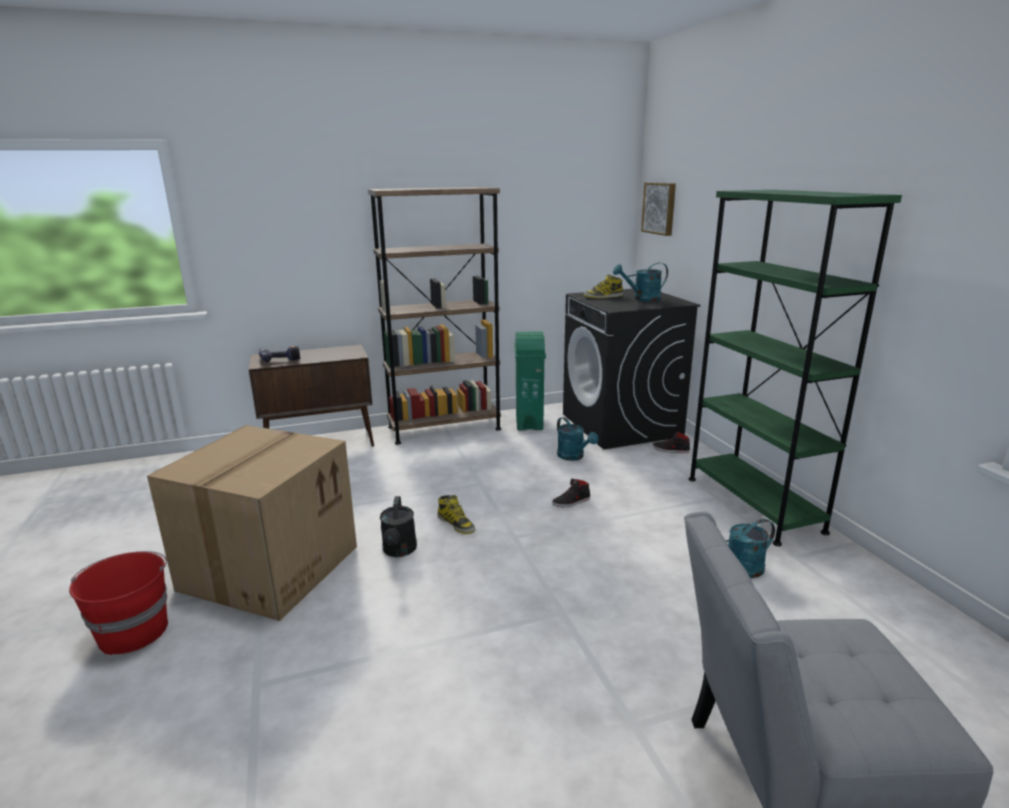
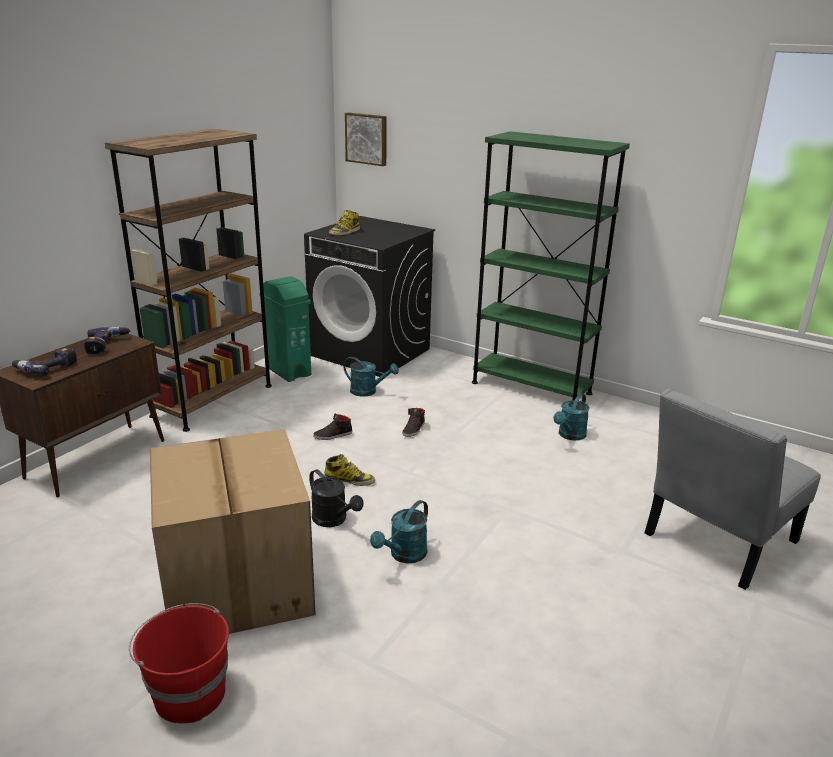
camera: 40 degrees left, 5 degrees up
turquoise watering can [613,263,668,301] -> turquoise watering can moved to [370,500,428,564]
black shoe [652,431,690,453] -> black shoe moved to [313,414,352,440]
none -> power drill [84,327,131,354]

